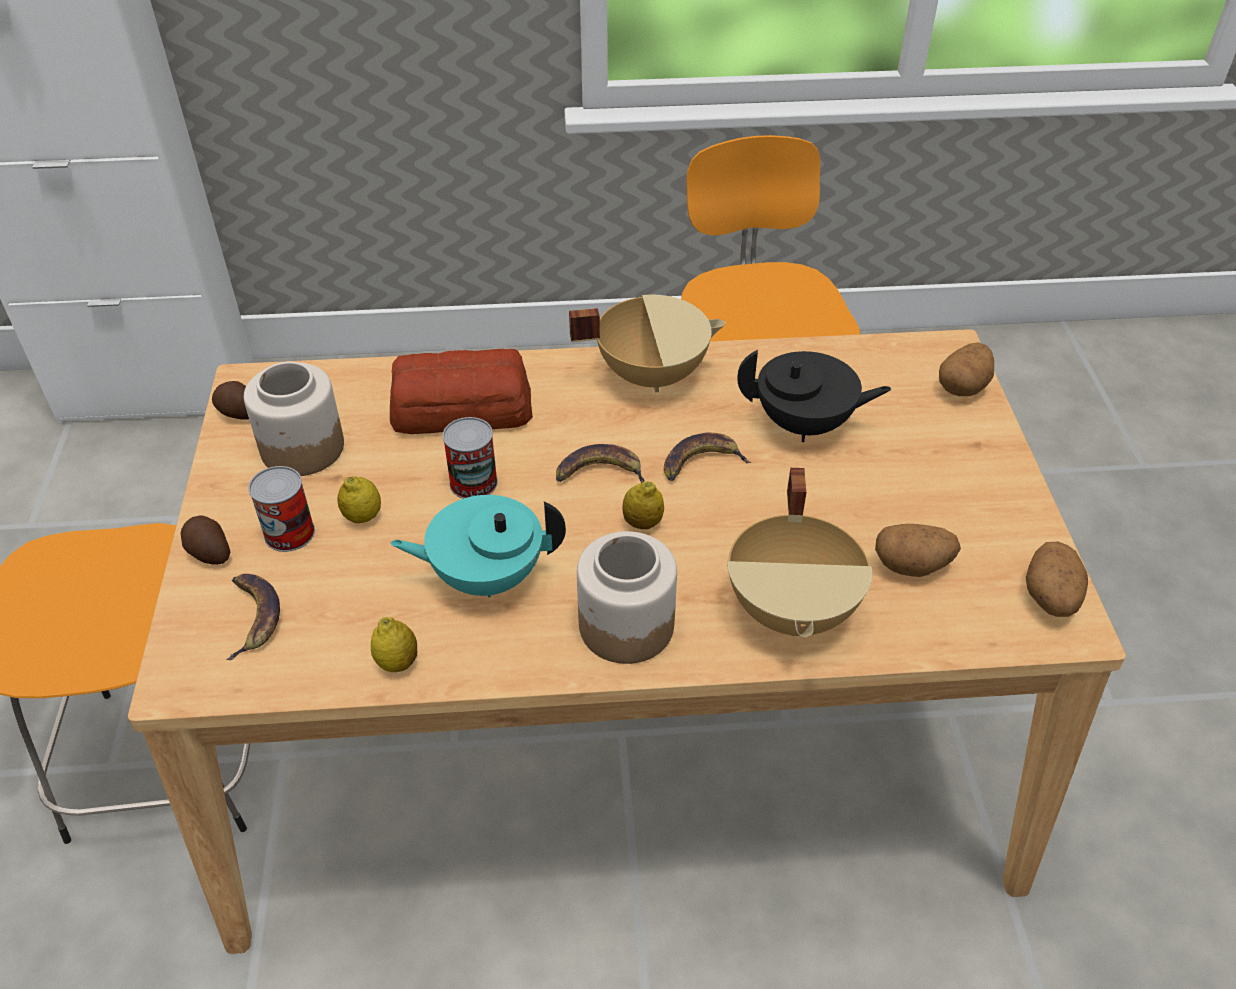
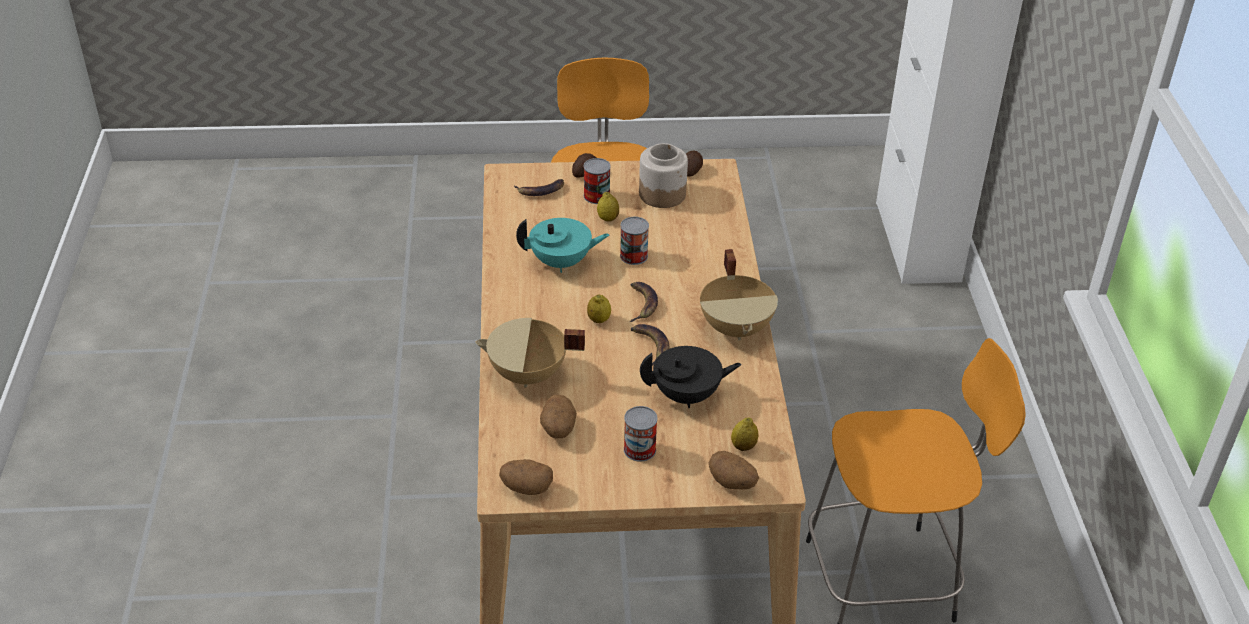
camera: 90 degrees right, 5 degrees down
lemon [371,617,417,672] -> lemon moved to [731,417,758,451]
bread [390,349,533,434] -> none
turquoise teapot [390,495,566,597] -> turquoise teapot turned 90 degrees clockwise [516,218,609,273]
jar [577,531,677,664] -> none
black teapot [737,350,892,442] -> black teapot turned 105 degrees counterclockwise [640,346,741,408]
none -> can [624,406,658,462]

